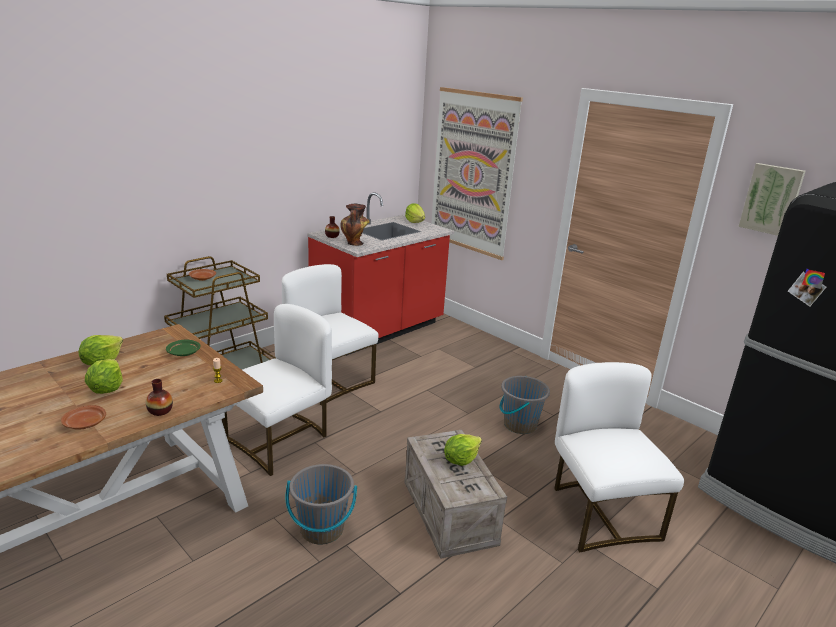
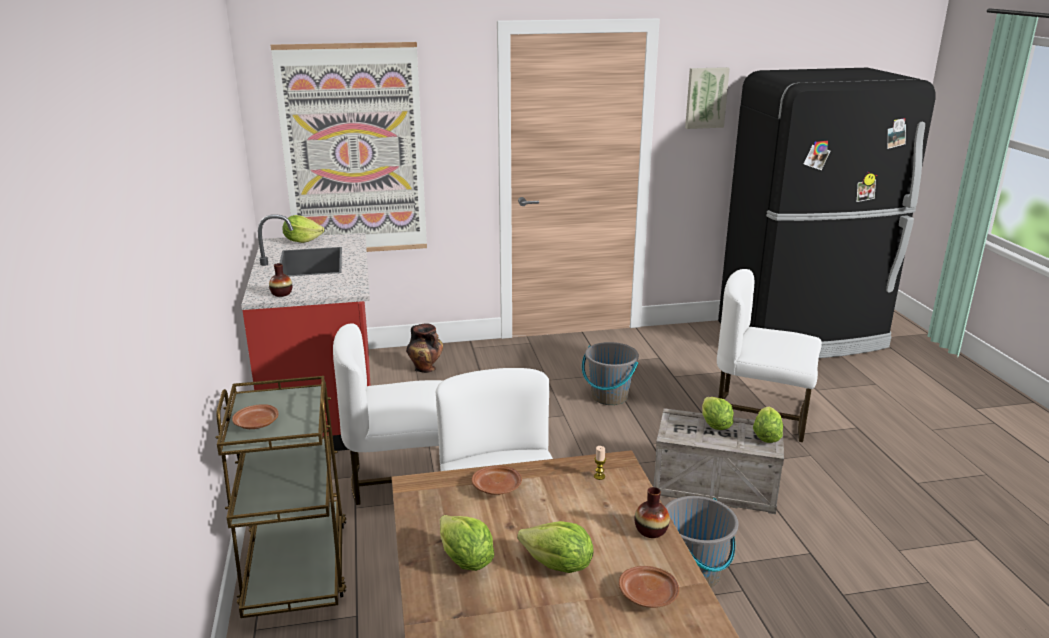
camera: 55 degrees left, 0 degrees up
green plate [166,339,200,356] -> brown plate [472,466,522,495]
vase [341,204,370,246] -> vase moved to [406,323,443,373]
none -> lettuce [753,406,783,443]

